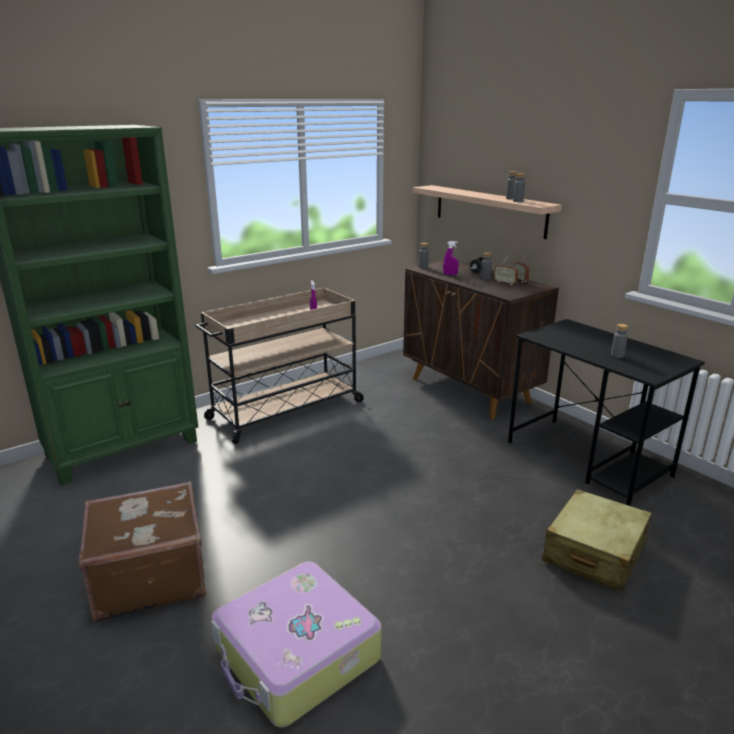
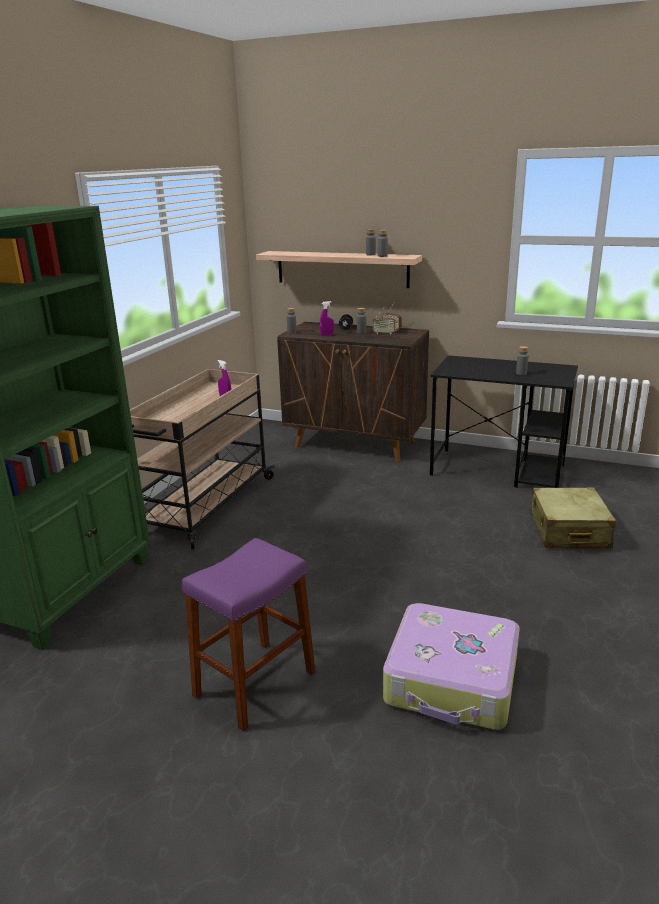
camera: 30 degrees left, 0 degrees up
brown suitcase [79,481,207,622] -> purple stool [182,538,315,731]

